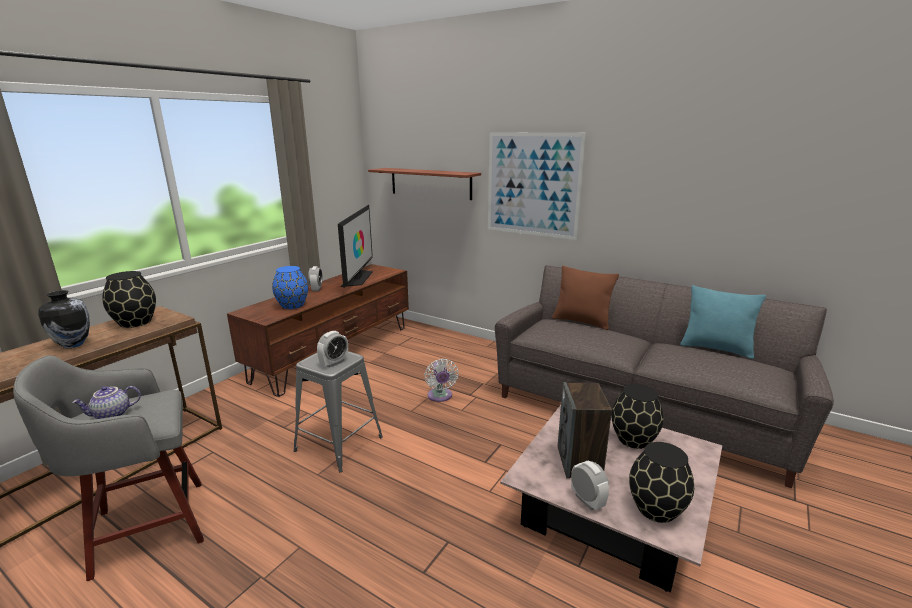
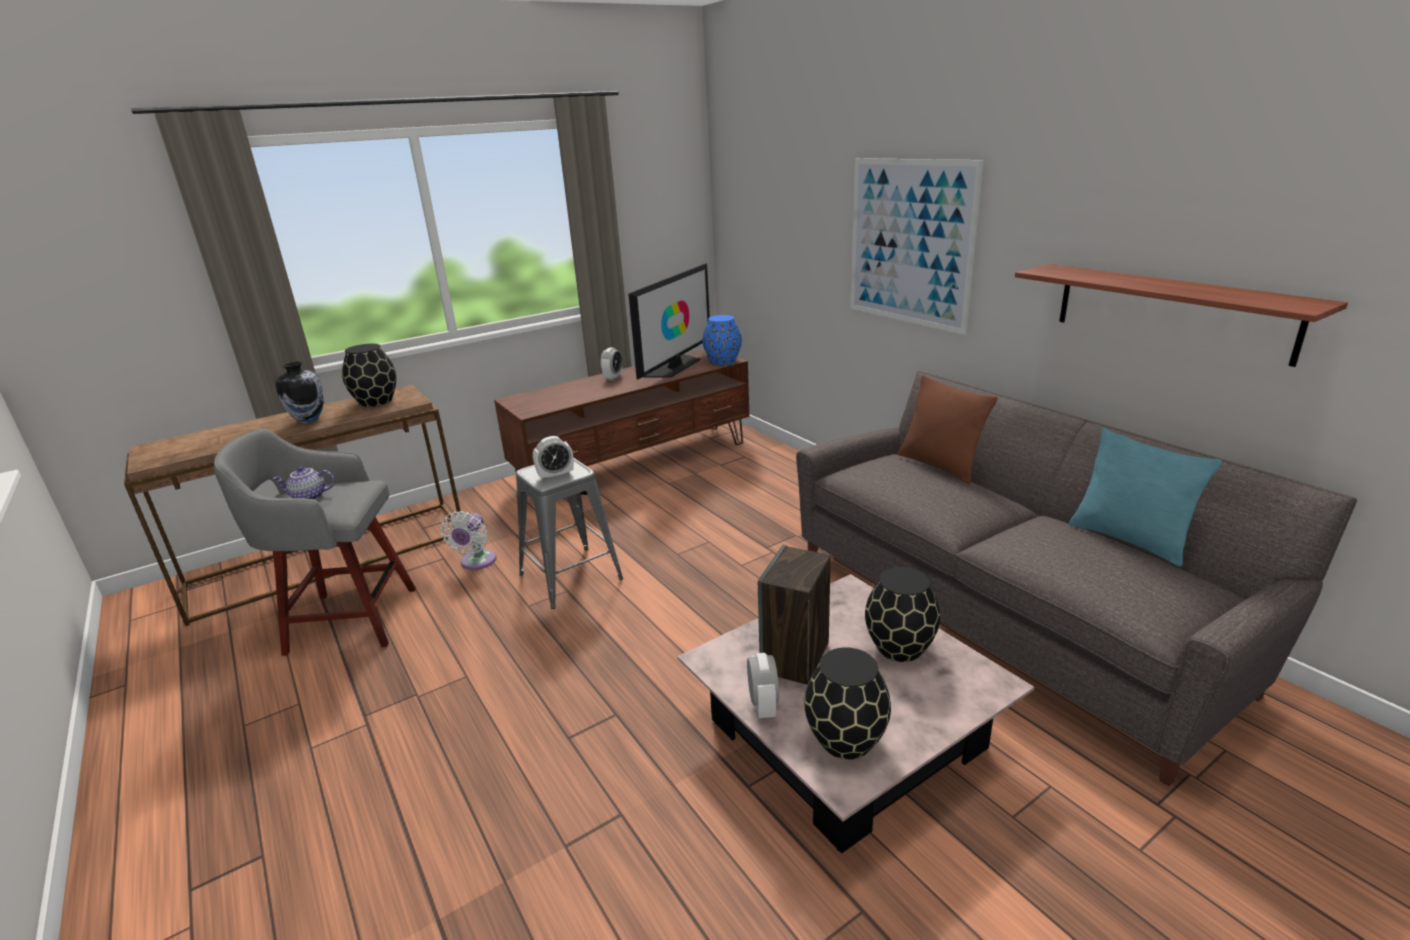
camera: 25 degrees right, 5 degrees up
blue vase [272,266,308,309] -> blue vase moved to [703,315,742,365]
shelf [368,168,481,200] -> shelf moved to [1015,264,1348,367]
white fan [424,359,459,402] -> white fan moved to [441,511,496,570]

